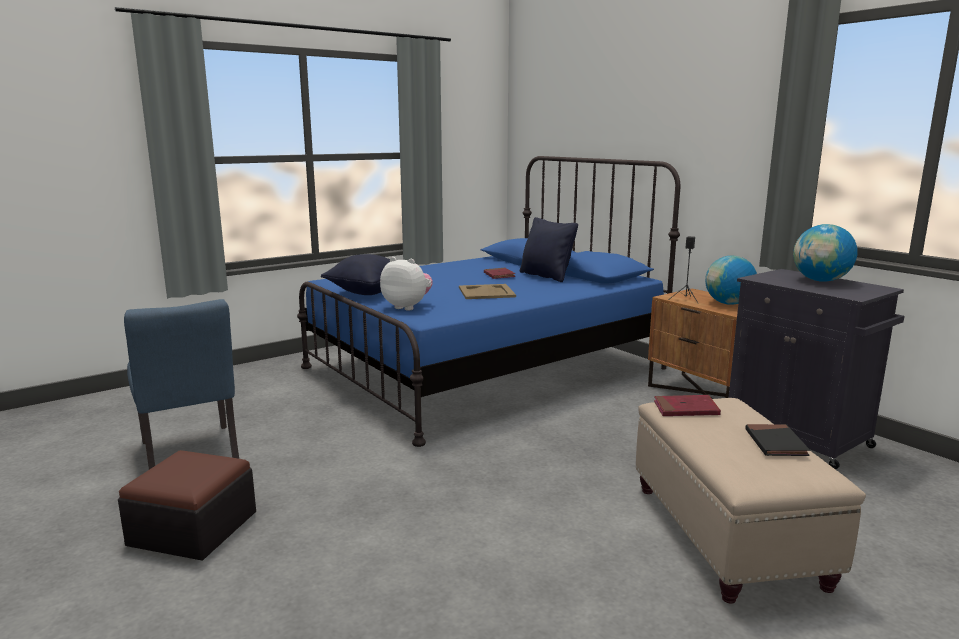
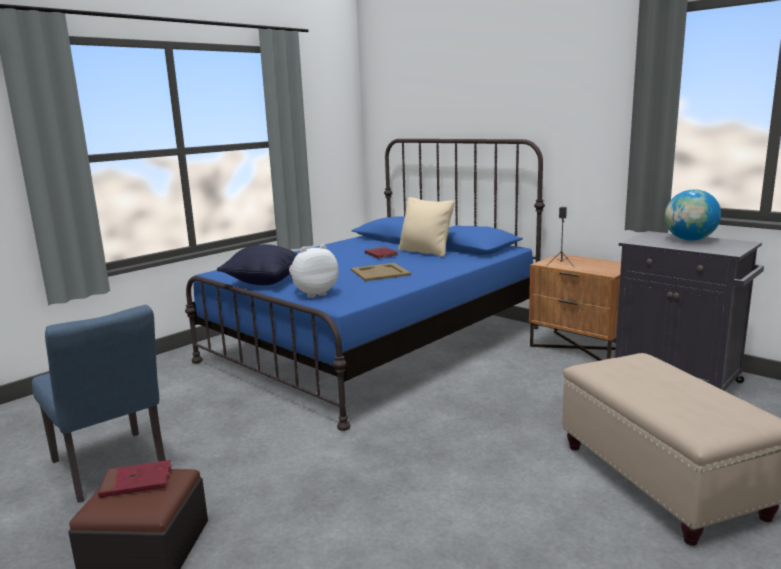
camera: 10 degrees left, 0 degrees up
plush toy [380,257,433,310] -> plush toy turned 45 degrees counterclockwise [289,245,338,298]
black pillow [520,217,578,282] -> beige pillow [398,197,455,257]
red book [654,395,721,416] -> red book moved to [98,460,172,498]
globe [705,255,757,305] -> none
black book [746,424,810,456] -> none

